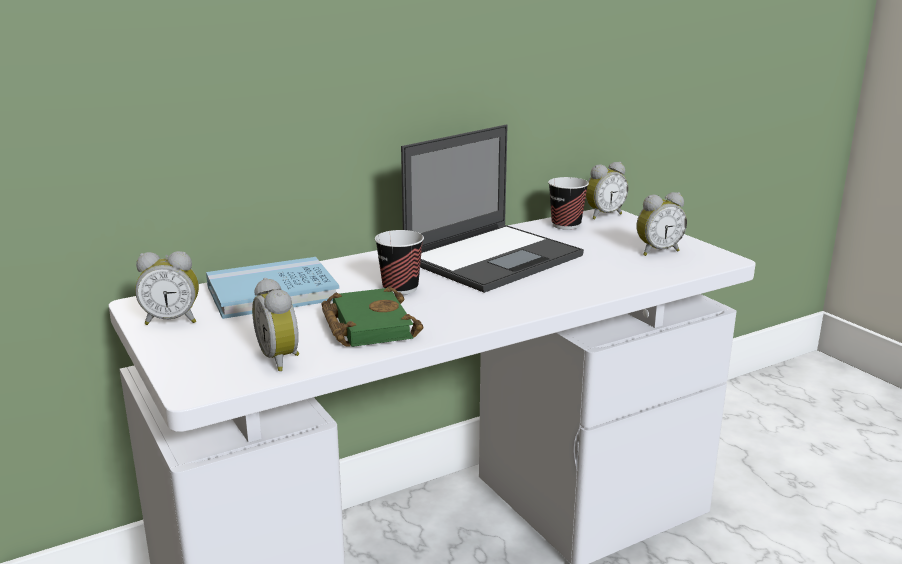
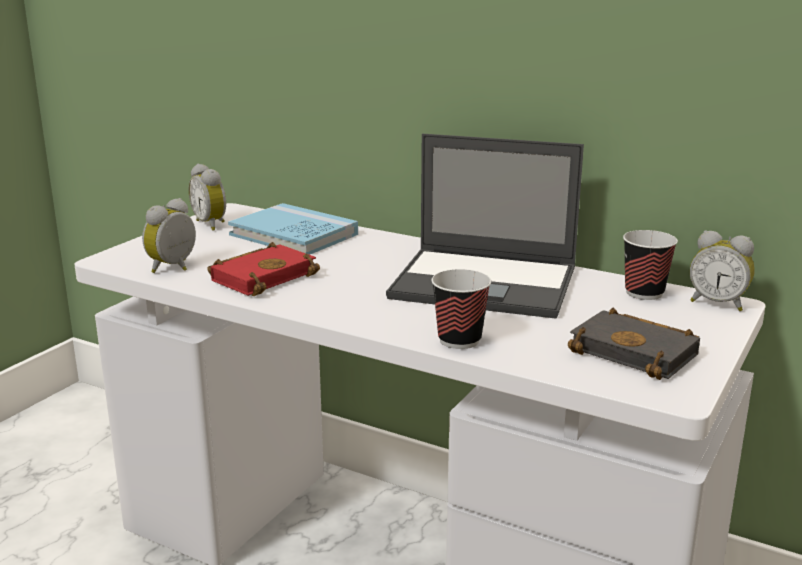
camera: 60 degrees right, 0 degrees up
green book [321,286,423,347] -> red book [207,242,320,296]
cup [375,230,424,295] -> cup moved to [431,269,491,349]
alarm clock [637,192,687,256] -> black book [568,308,700,380]

